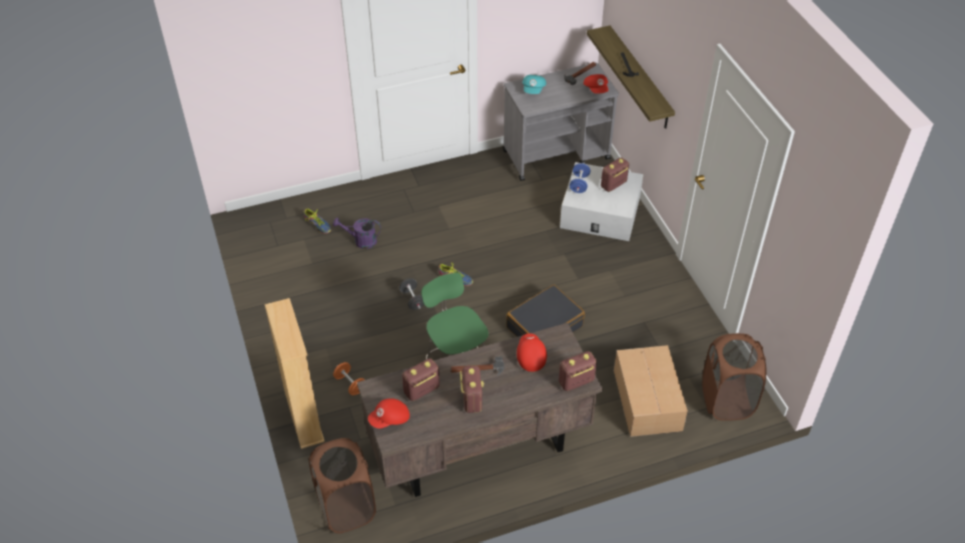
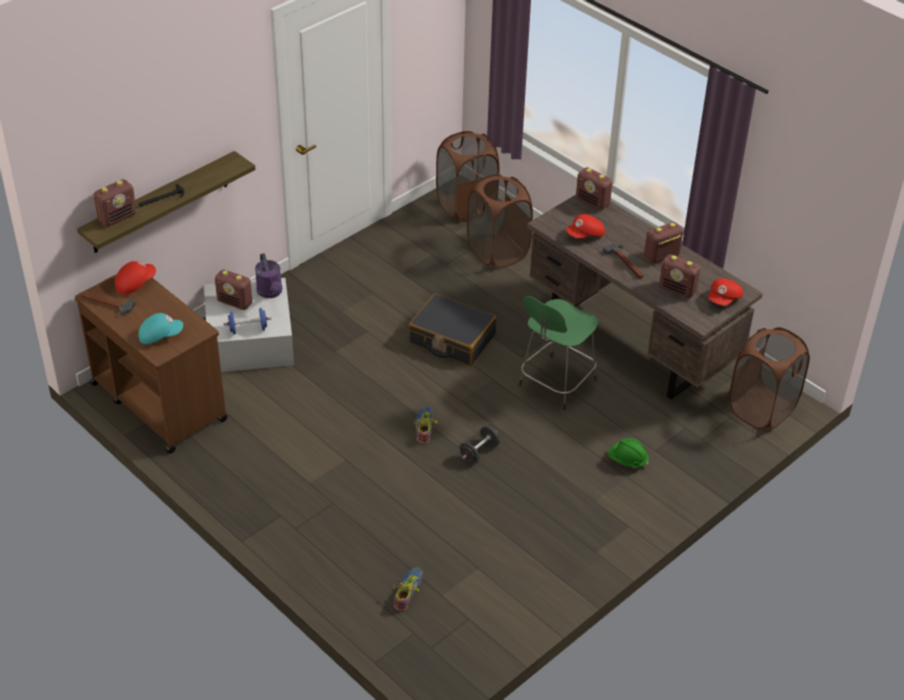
camera: 115 degrees left, 5 degrees down
beige bookcase [264,298,325,449] -> none
purple watering can [333,218,381,249] -> purple watering can moved to [255,253,282,298]
orange dumbbell [333,362,364,395] -> green hard hat [608,438,649,468]
red cap [368,398,410,429] -> red cap turned 90 degrees clockwise [708,278,743,306]
grey cart [503,63,619,181] -> brown cart [75,274,228,454]
cardboard box [614,345,688,437] -> brown laundry basket [467,174,533,268]
none -> radio [93,179,136,227]

